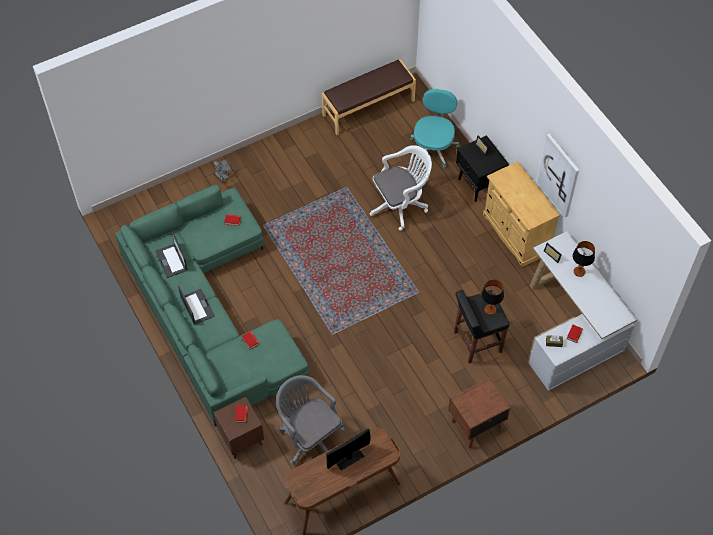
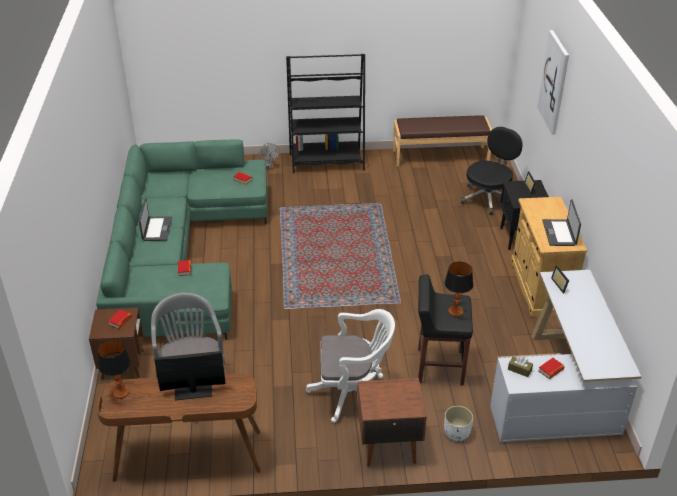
camera: 25 degrees right, 20 degrees down
laptop [155,232,187,278] -> laptop moved to [542,199,581,246]
white office chair [370,145,432,231] -> white office chair moved to [306,309,395,423]
turquoise office chair [410,89,459,168] -> black office chair [461,127,523,215]
picture [537,133,579,217] -> picture moved to [537,30,569,134]
table lamp [573,241,595,277] -> table lamp moved to [98,340,131,399]
none -> black bookcase [286,54,365,173]
none -> white planter [444,406,474,441]

